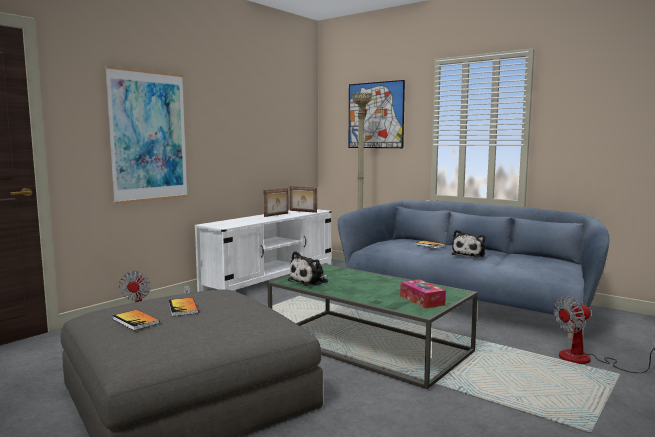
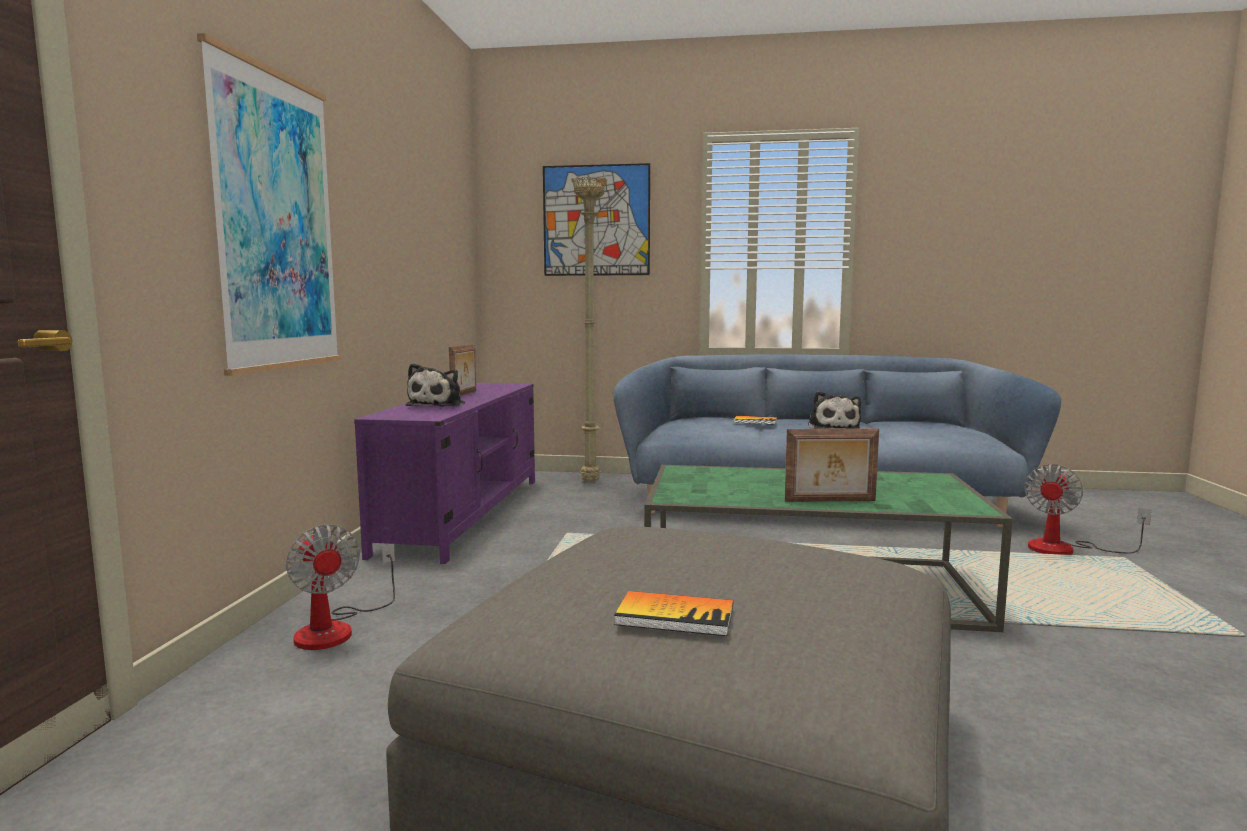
camera: 30 degrees left, 0 degrees up
book [169,298,198,316] -> none
white tv stand [195,209,331,292] -> purple tv stand [354,383,535,564]
plush toy [287,251,328,286] -> plush toy moved to [406,363,465,407]
picture frame [290,186,317,213] -> picture frame moved to [785,428,879,502]
tissue box [400,279,446,309] -> none

